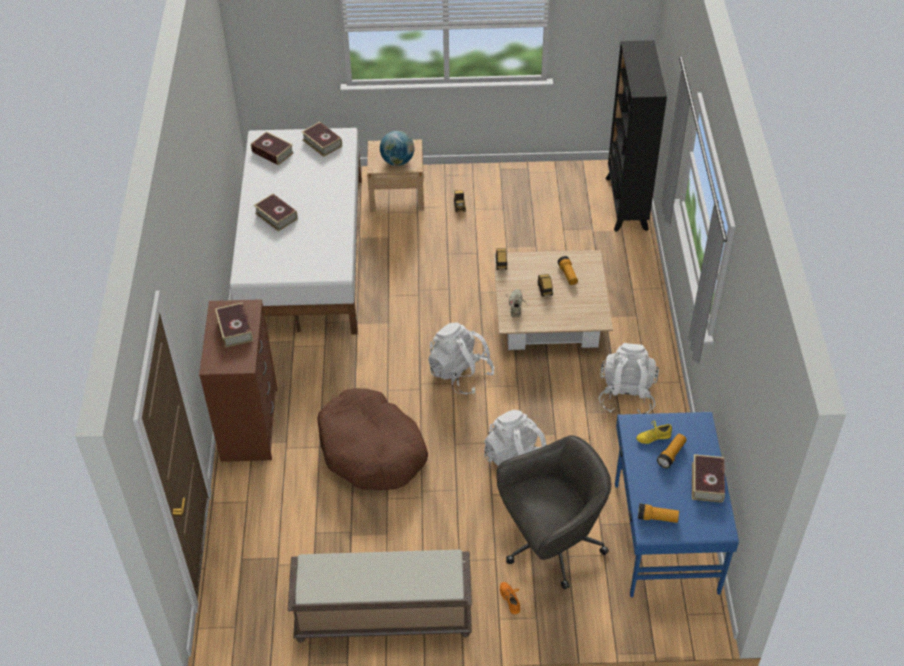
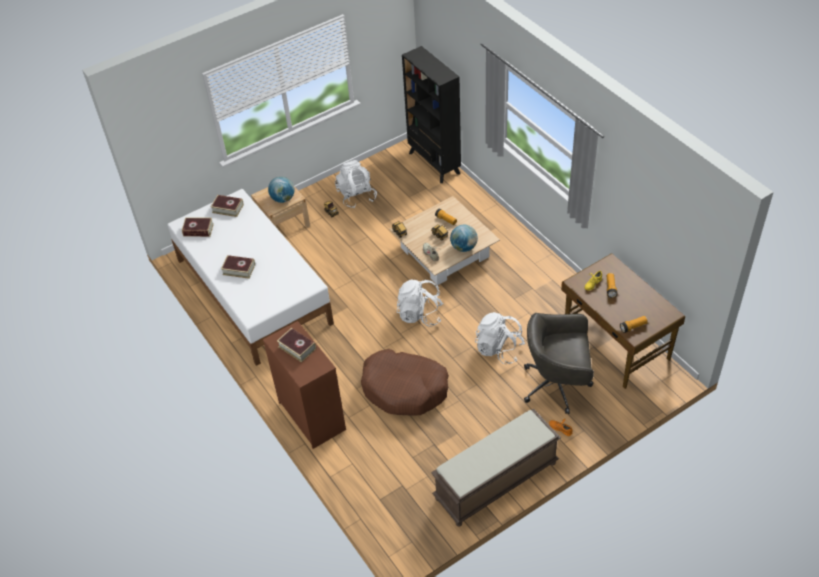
camera: 30 degrees left, 0 degrees up
grey office chair [496,435,611,589] -> grey office chair turned 120 degrees counterclockwise [524,313,594,414]
white backpack [599,343,659,414] -> white backpack moved to [335,160,377,208]
blue desk [615,412,739,597] -> brown desk [561,253,685,389]
book [692,454,725,503] -> none
none -> globe [450,225,478,252]

